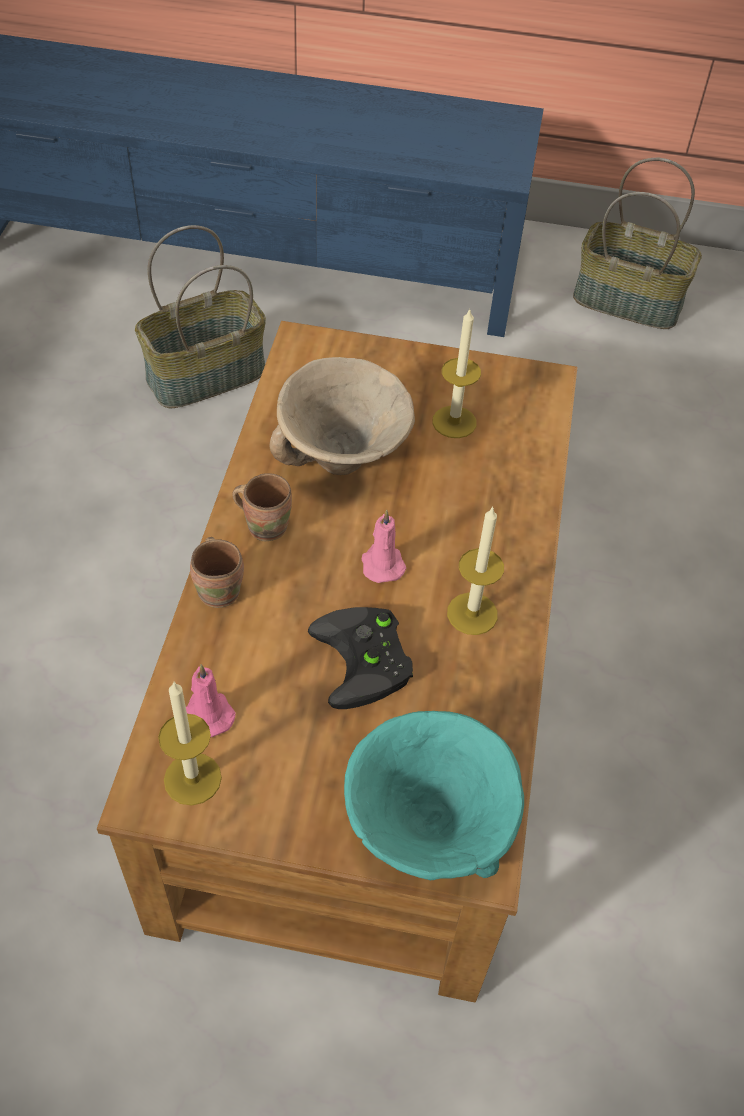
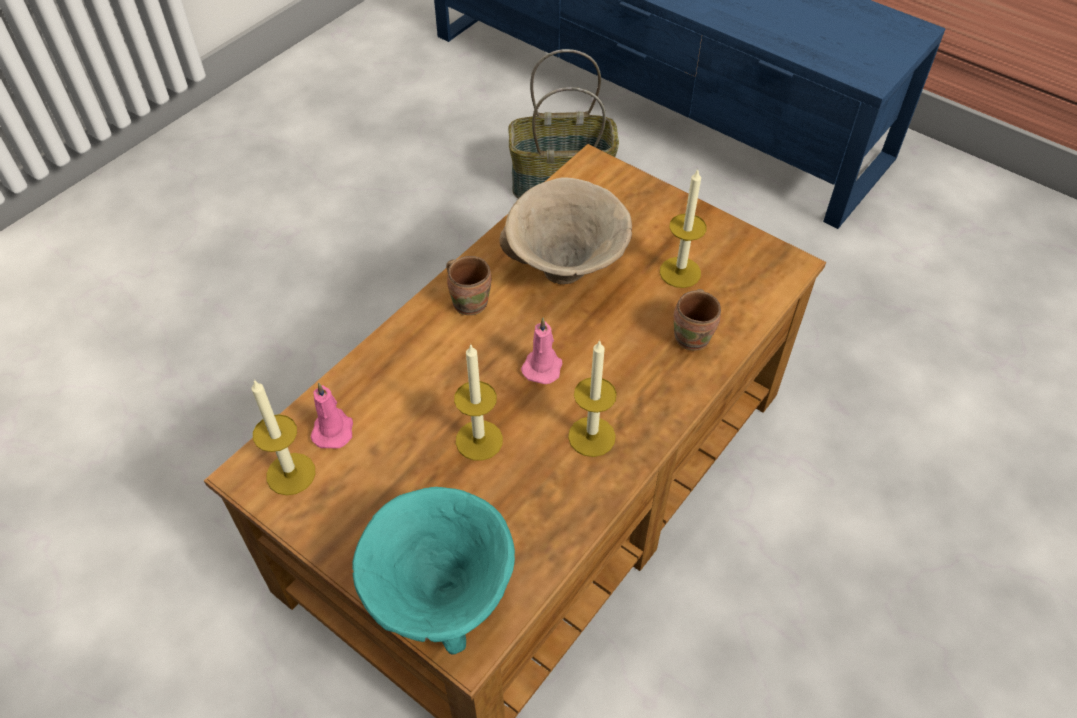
camera: 30 degrees right, 0 degrees up
brown mug [190,537,244,608] -> brown mug moved to [673,289,721,351]
black game controller [308,607,413,709] -> candle [454,344,503,461]
basket [573,158,702,329] -> none

